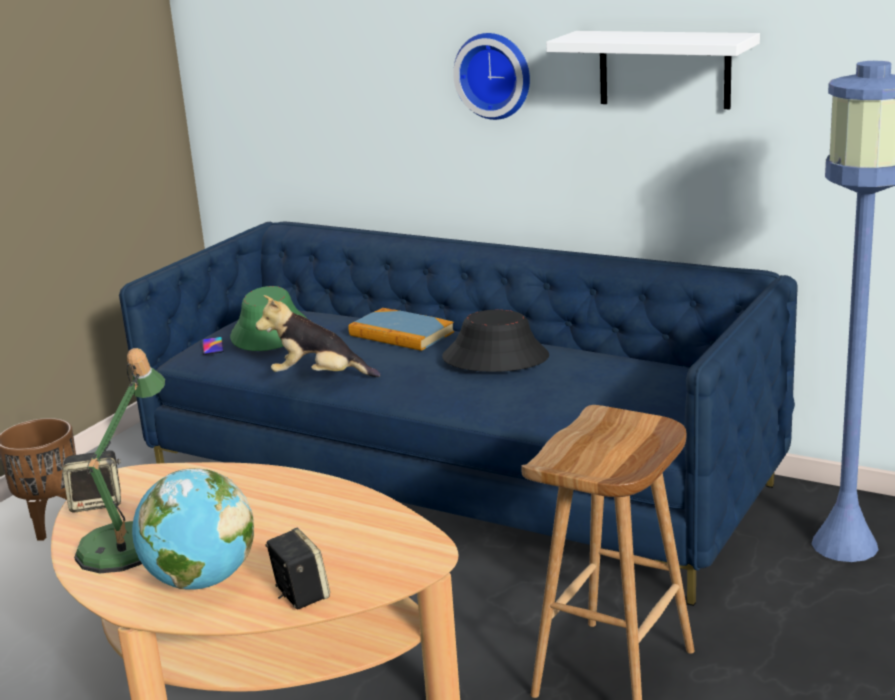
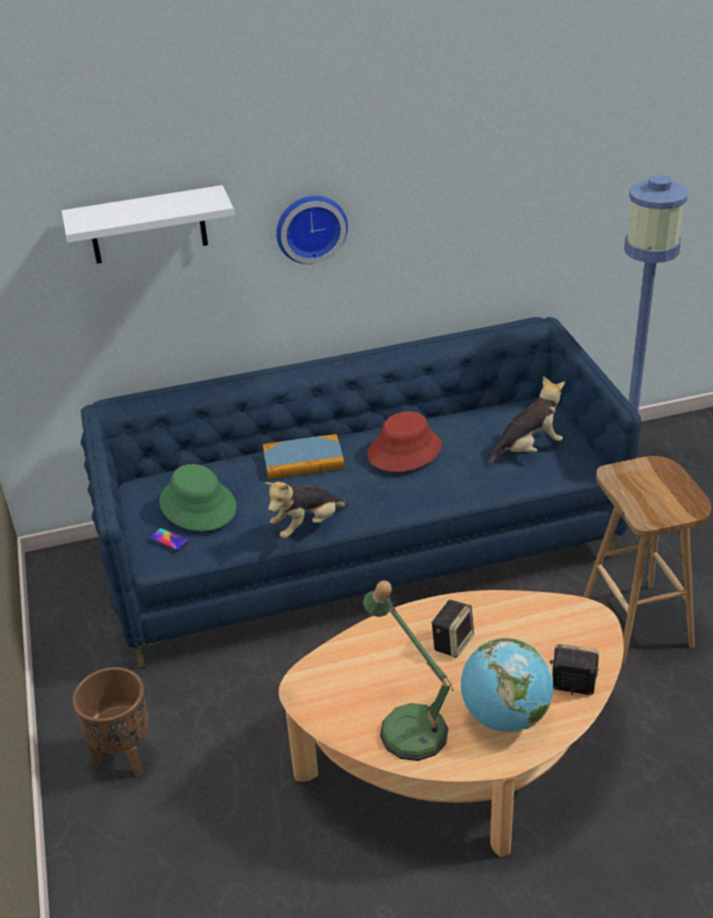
camera: 45 degrees left, 15 degrees up
speaker [62,450,121,513] -> speaker moved to [431,600,474,658]
black hat [442,310,549,372] -> red hat [367,411,442,472]
white shelf [546,31,760,109] -> white shelf moved to [62,185,234,264]
none -> plush toy [489,376,565,467]

